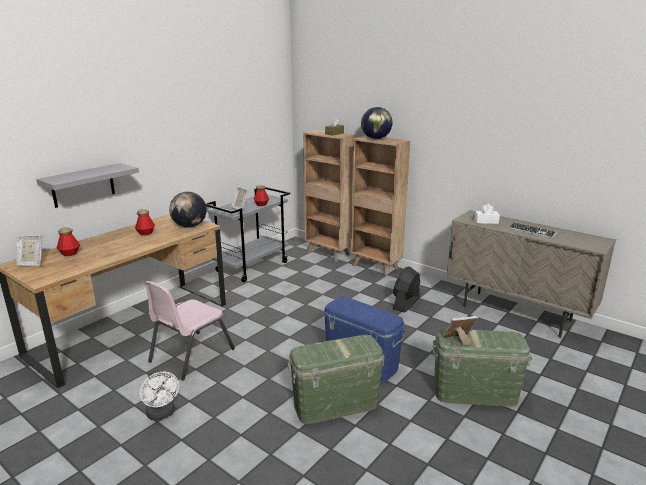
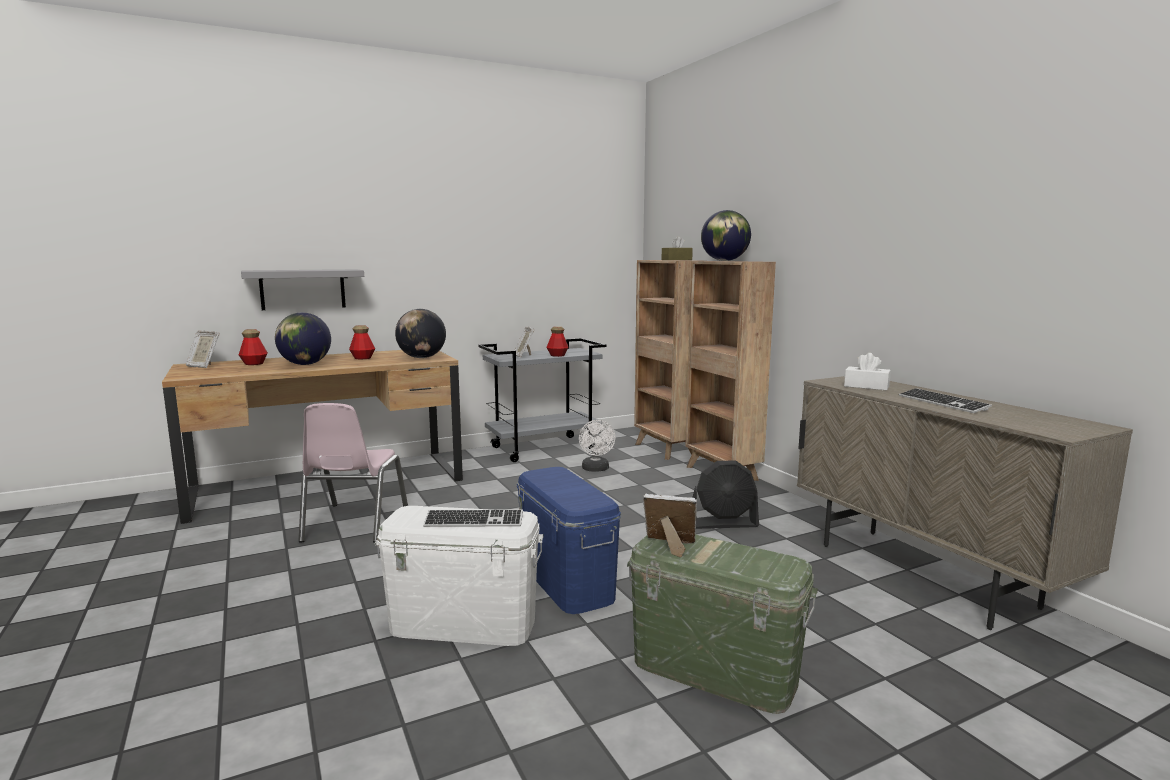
camera: 25 degrees right, 10 degrees down
white fan [140,371,179,420] -> white fan moved to [579,420,615,471]
pink chair [145,281,235,381] -> pink chair turned 60 degrees counterclockwise [298,403,408,543]
green storage box [287,335,385,424] -> white storage box [375,506,544,646]
black fan [393,266,420,312] -> black fan turned 150 degrees counterclockwise [692,460,759,529]
none -> globe [275,312,331,365]
none -> keyboard [423,510,523,527]

